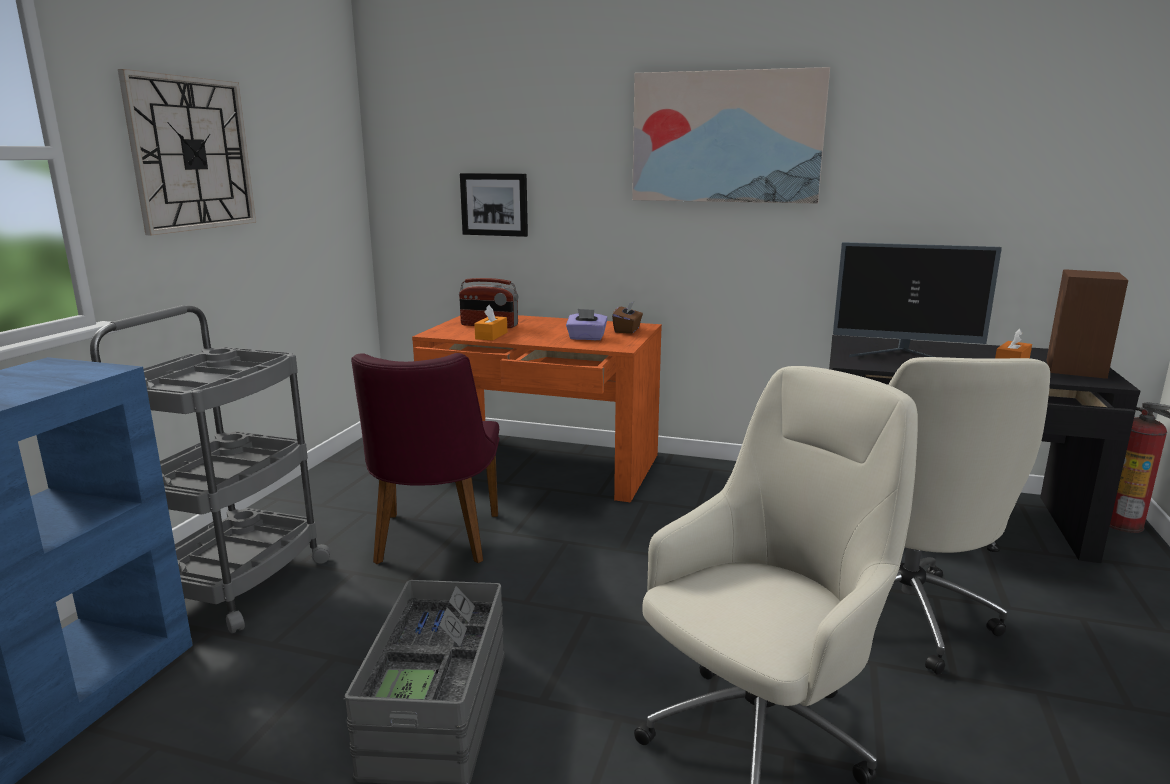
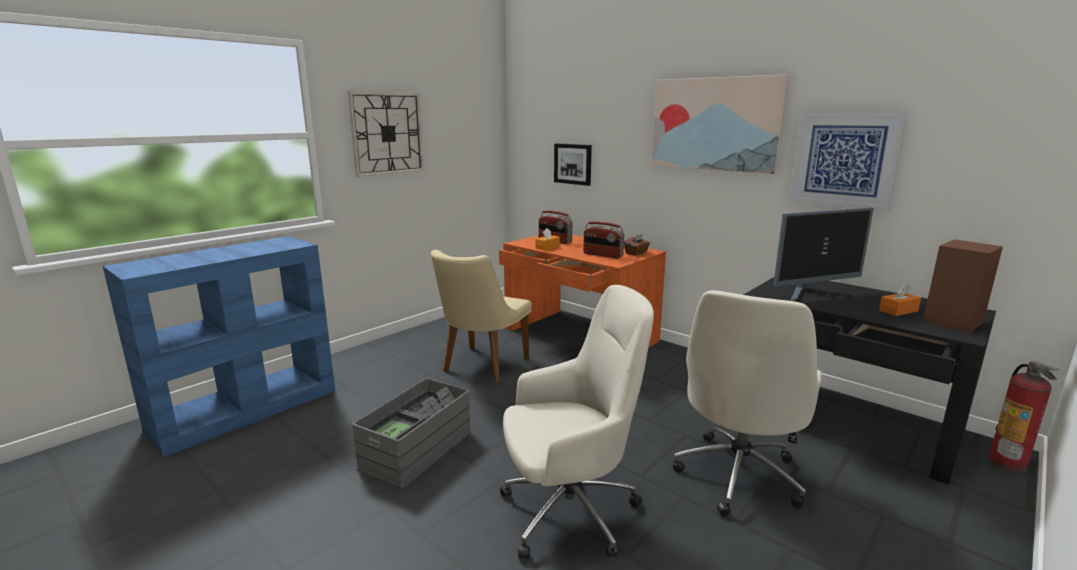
camera: 25 degrees right, 0 degrees up
grey cart [90,305,330,633] -> none
purple chair [351,353,500,564] -> beige chair [431,250,532,383]
purple tissue box [566,309,608,340] -> radio [583,221,625,259]
monitor [833,242,1002,357] -> monitor turned 60 degrees counterclockwise [773,207,874,301]
none -> picture [789,111,908,212]

